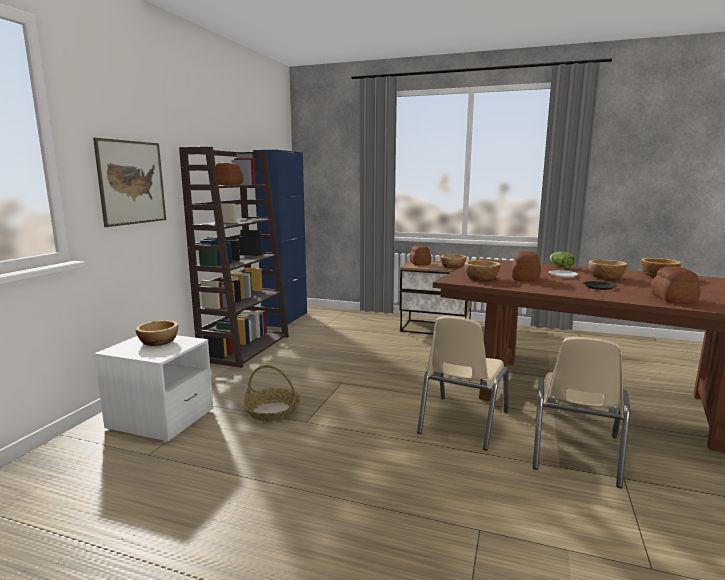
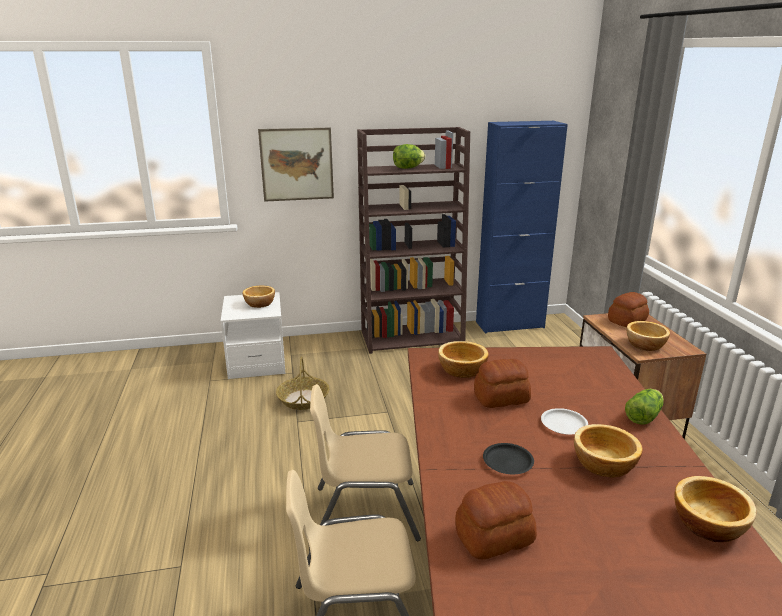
camera: 60 degrees right, 10 degrees up
bread [216,162,243,185] -> lettuce [393,144,425,169]

